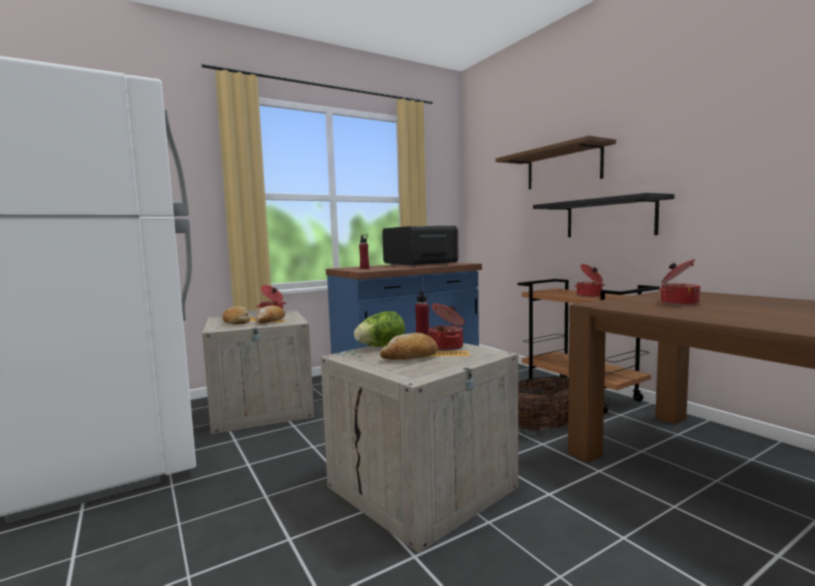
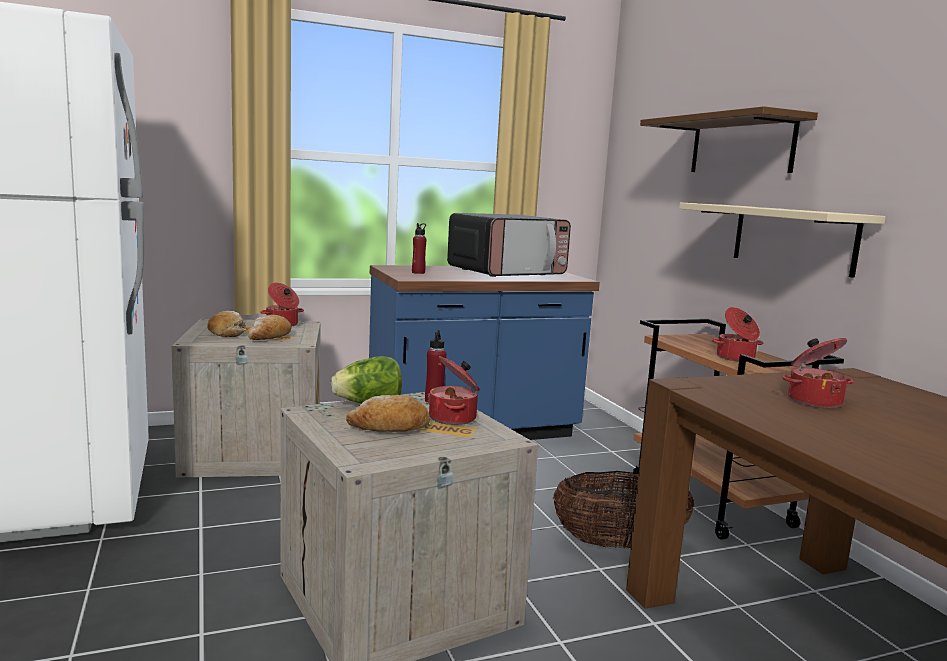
camera: 10 degrees right, 5 degrees up
microwave [382,226,459,267] -> microwave turned 75 degrees clockwise [447,213,571,277]
black shelf [533,193,674,237] -> beige shelf [679,202,886,278]

